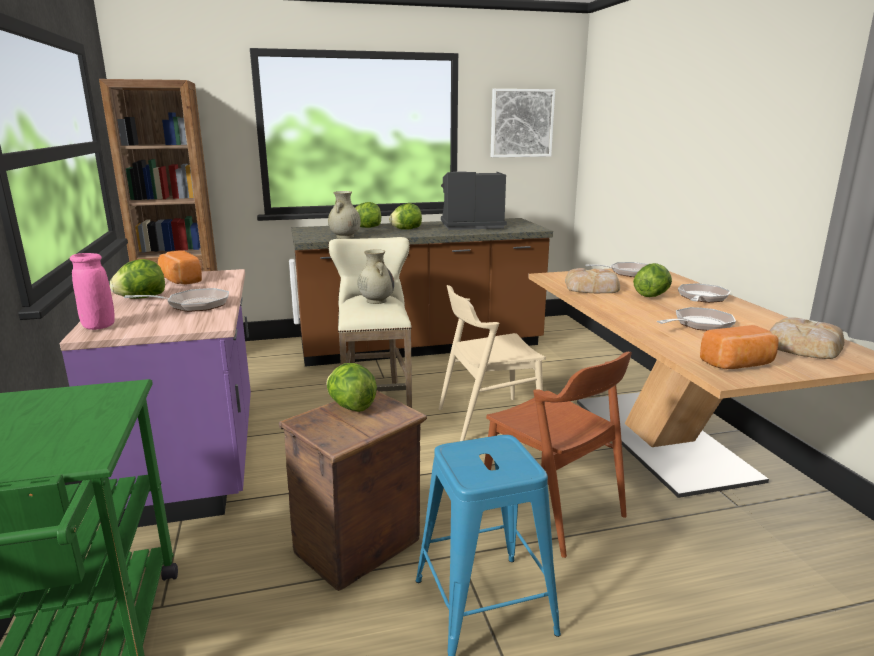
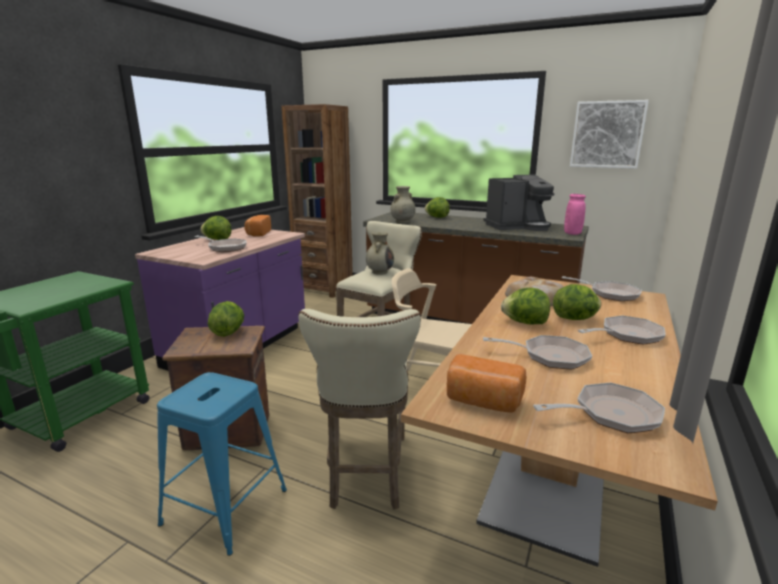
camera: 40 degrees right, 0 degrees up
pink vase [70,253,115,330] -> pink vase moved to [564,194,586,235]
lettuce [389,203,422,230] -> lettuce moved to [501,288,550,324]
coffee machine [441,171,507,230] -> coffee machine turned 135 degrees clockwise [483,175,554,231]
brown chair [484,352,632,558] -> beige stool [298,309,421,509]
bread [769,317,844,359] -> frying pan [533,383,665,433]

